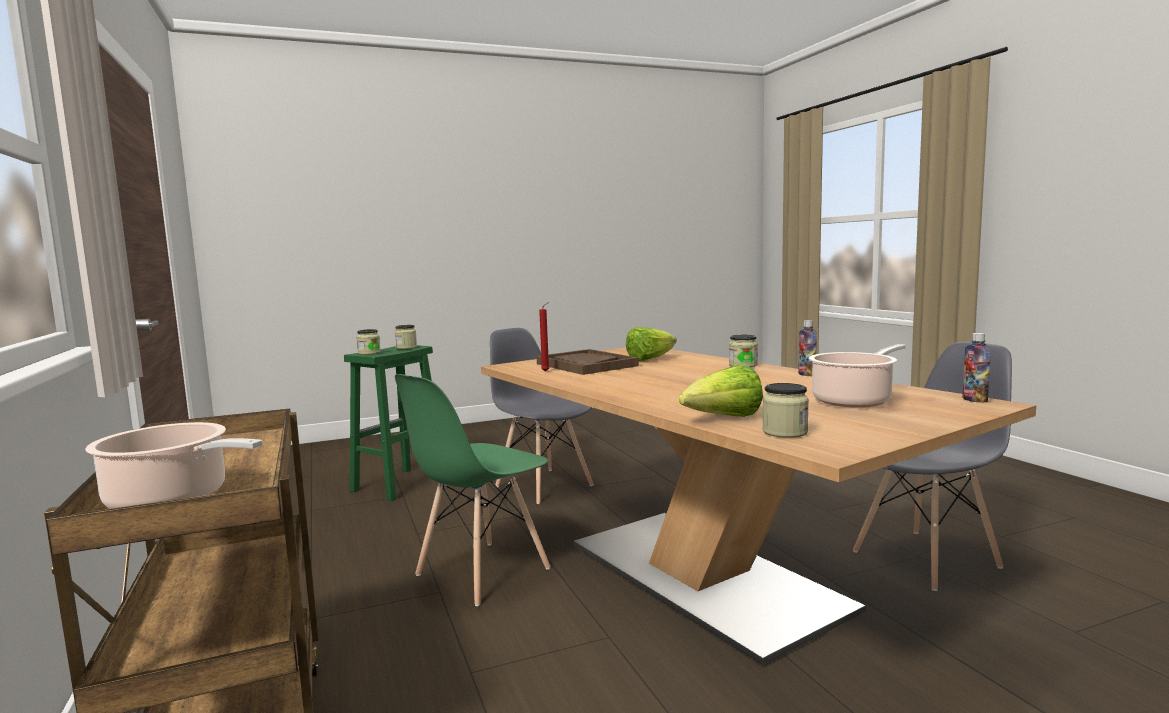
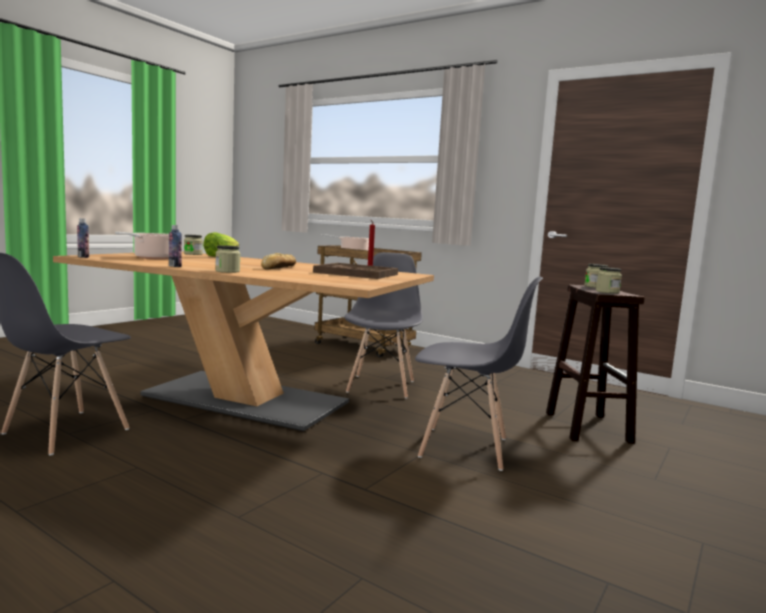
camera: 145 degrees right, 0 degrees up
green stool [344,345,433,501] -> brown stool [546,285,644,444]
green chair [395,374,551,606] -> grey chair [345,252,423,399]
lettuce [626,327,677,361] -> none
none -> bread [261,253,296,270]

